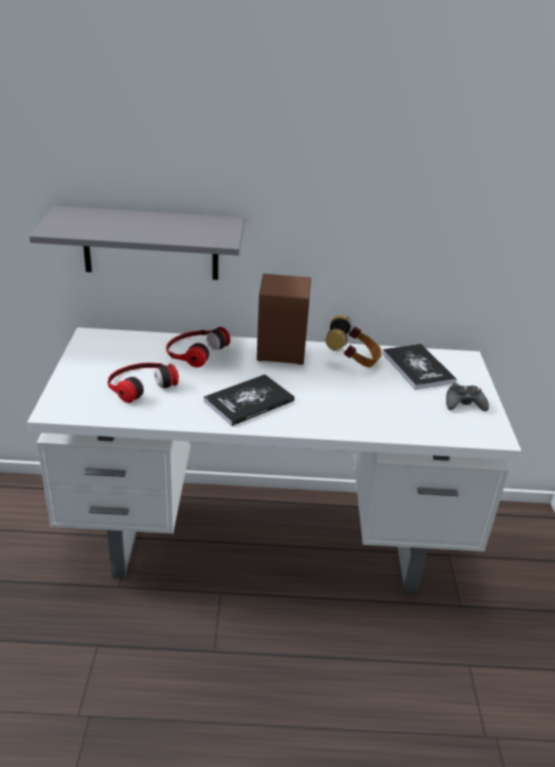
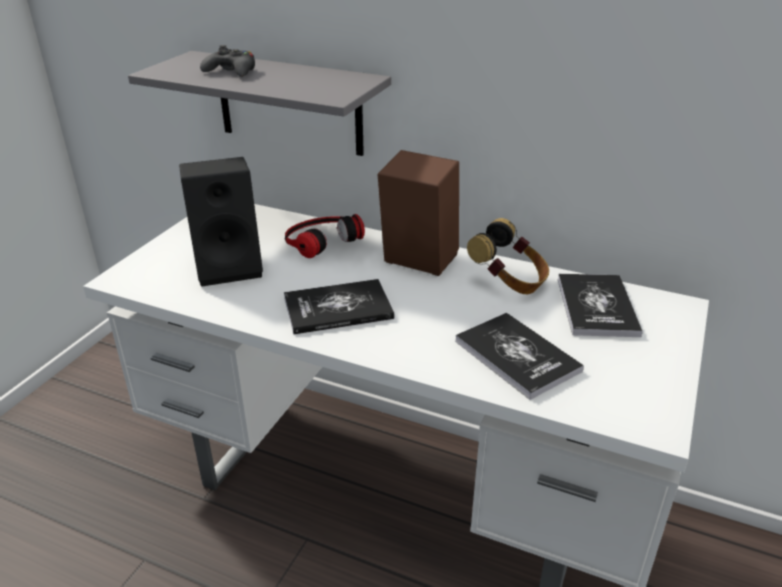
camera: 25 degrees right, 0 degrees up
headphones [108,363,179,403] -> black speaker [179,157,263,287]
black game controller [446,383,489,411] -> black game controller moved to [200,45,255,77]
none -> book [455,313,584,400]

